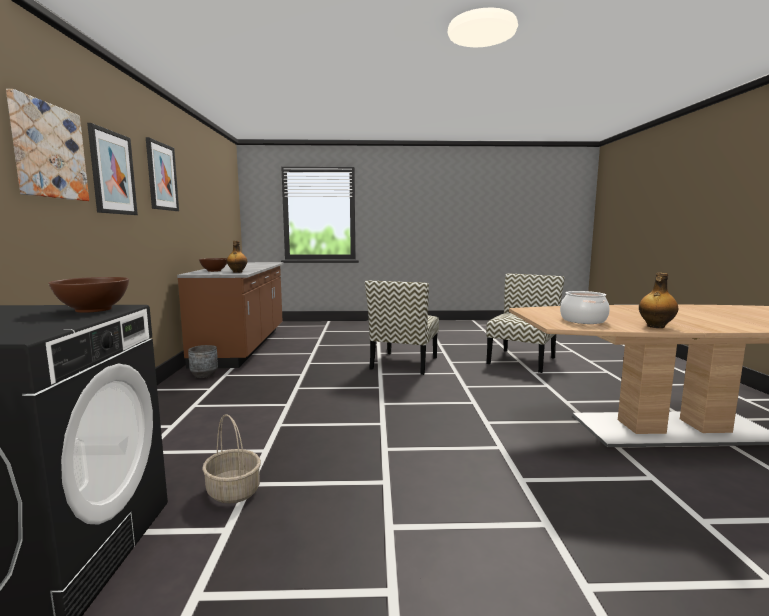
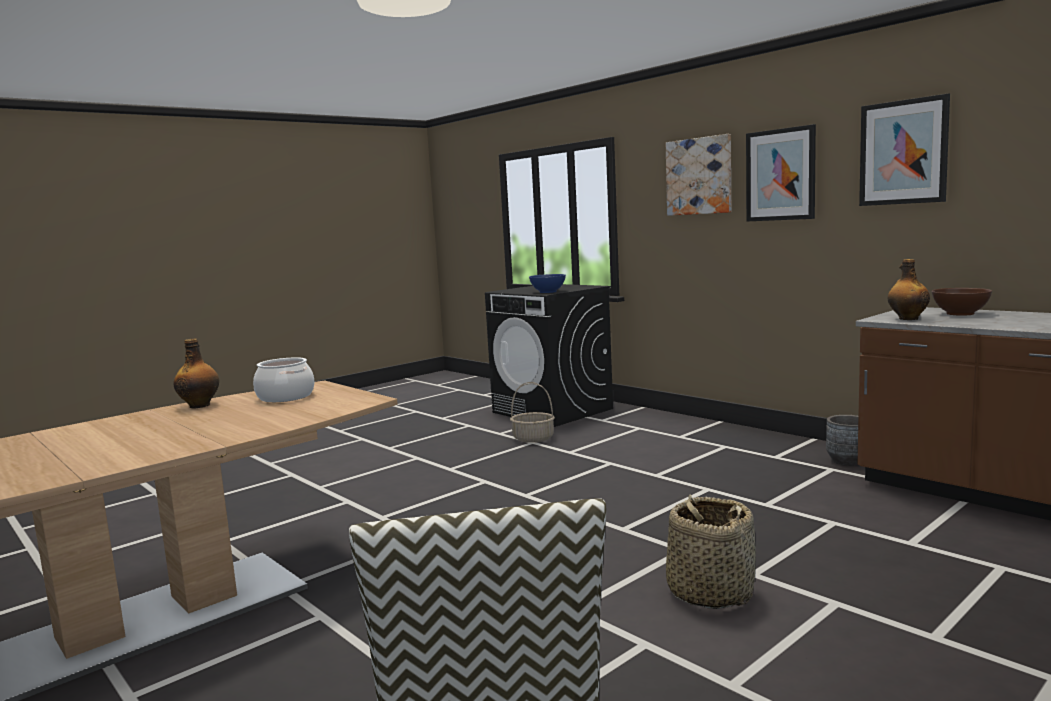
camera: 140 degrees right, 0 degrees up
brown bowl [48,277,129,313] -> blue bowl [529,274,566,293]
chair [365,281,439,375] -> basket [666,495,756,609]

